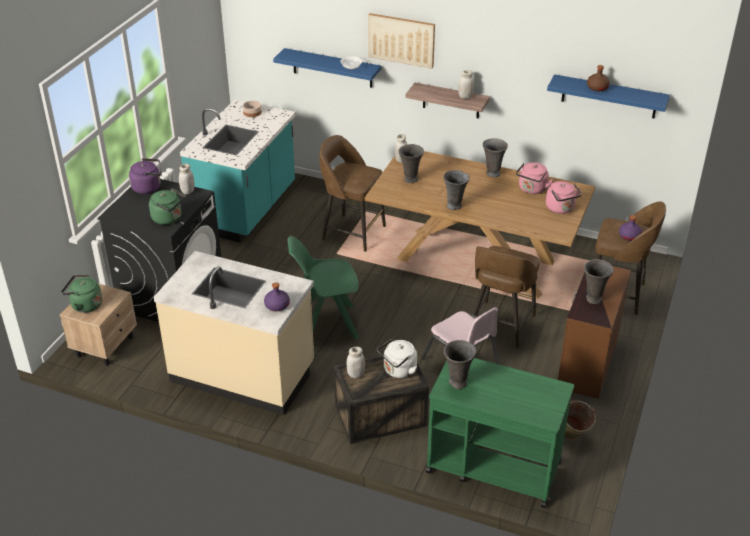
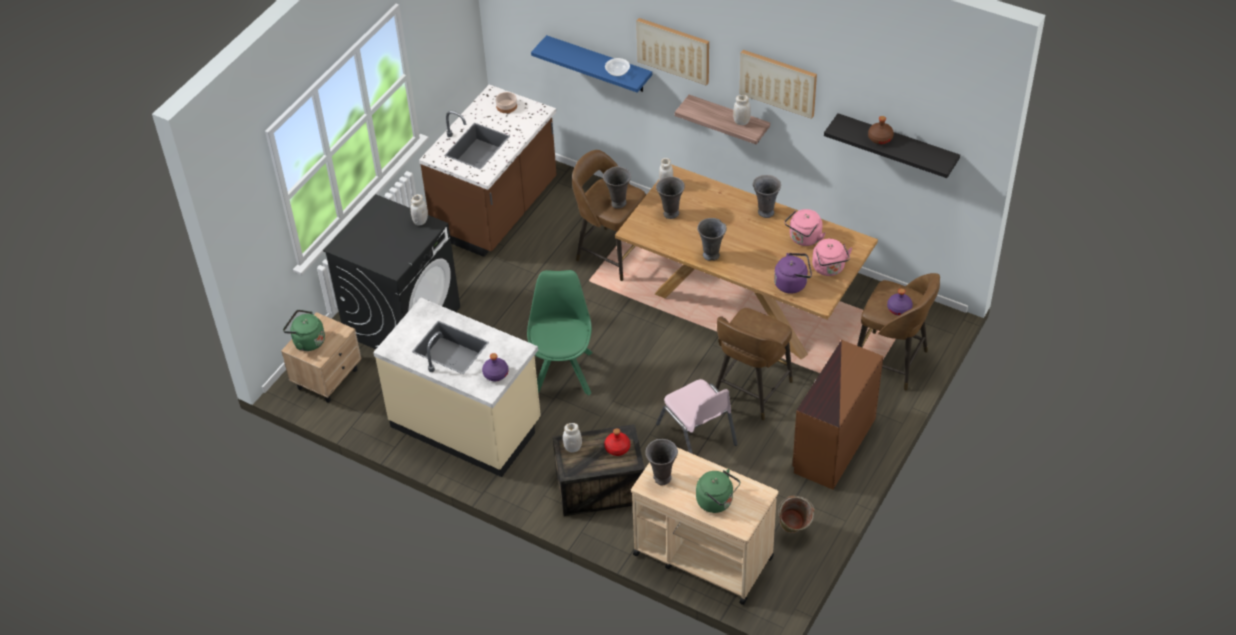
camera: 10 degrees right, 10 degrees up
purple kettle [129,158,161,194] -> purple kettle moved to [774,253,812,294]
green kettle [149,188,186,225] -> green kettle moved to [696,469,740,513]
turquoise counter [180,100,296,242] -> brown counter [419,84,557,257]
green chair [288,236,359,339] -> green chair turned 90 degrees clockwise [527,270,592,396]
white kettle [377,339,417,378] -> red bottle [604,428,630,456]
green cart [426,358,574,508] -> beige cart [631,447,779,605]
blue shelf [547,74,670,118] -> black shelf [824,113,960,178]
grey vase [584,259,614,304] -> grey vase moved to [603,167,631,209]
none -> picture [740,50,817,119]

